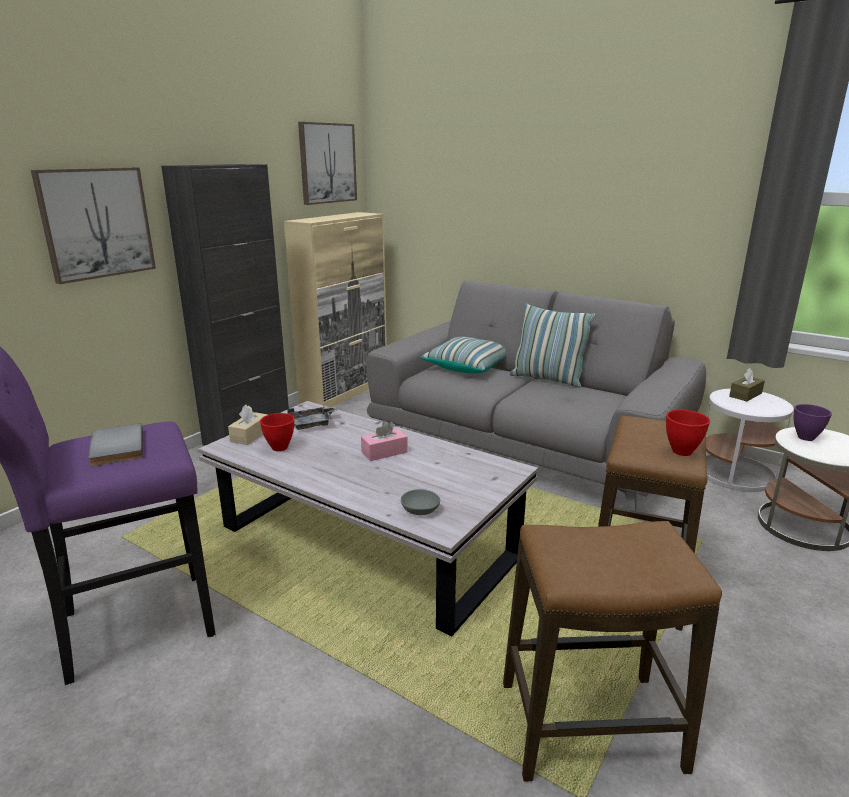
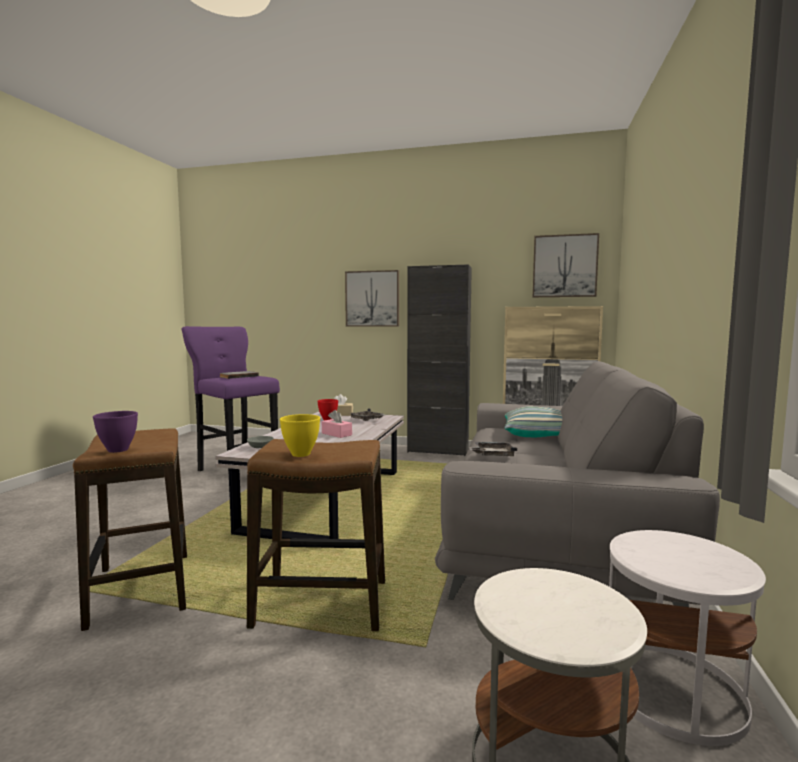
camera: 70 degrees right, 15 degrees down
pillow [510,303,596,388] -> none
red bowl [666,410,710,456] -> yellow bowl [280,414,320,457]
brown tissue box [729,368,765,402] -> none
purple bowl [794,404,832,441] -> purple bowl moved to [93,411,138,453]
none -> grey tray [469,442,517,456]

